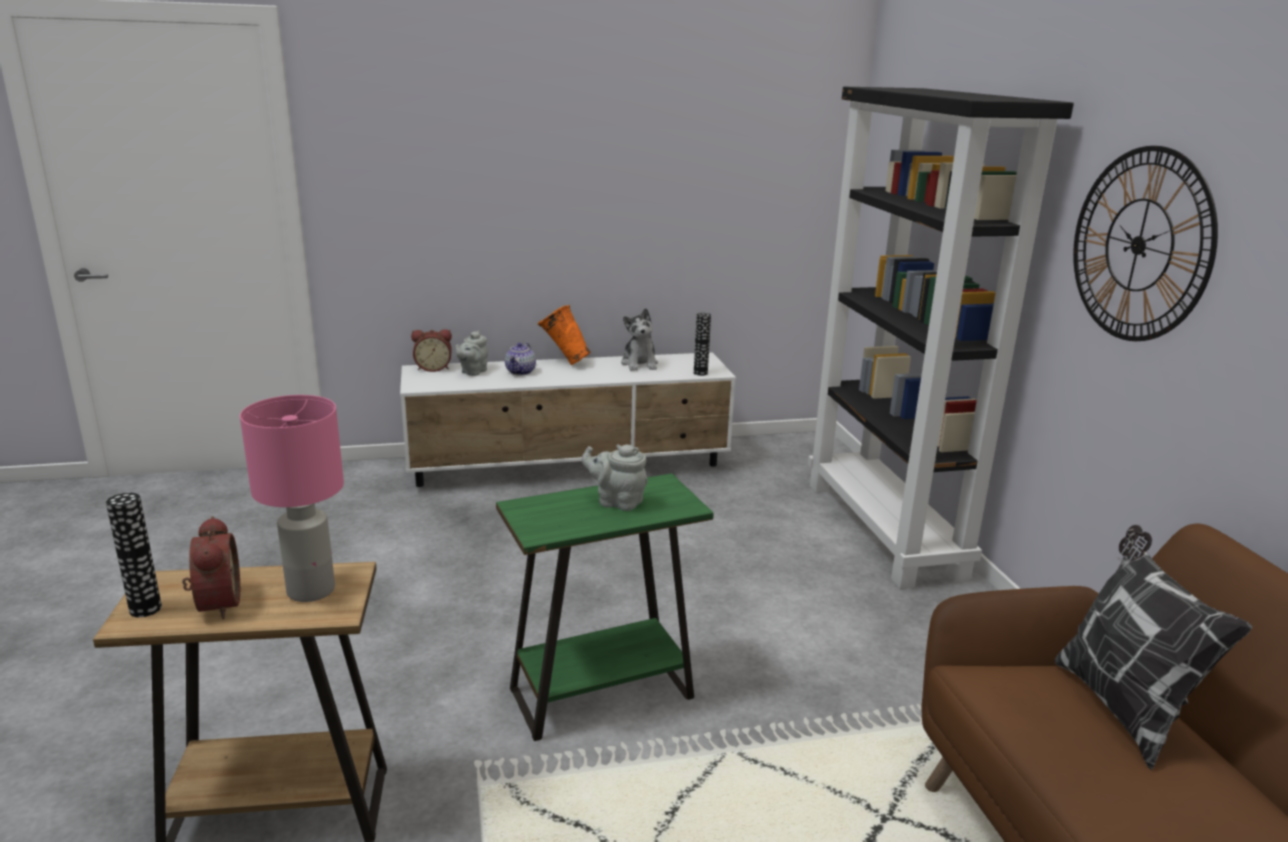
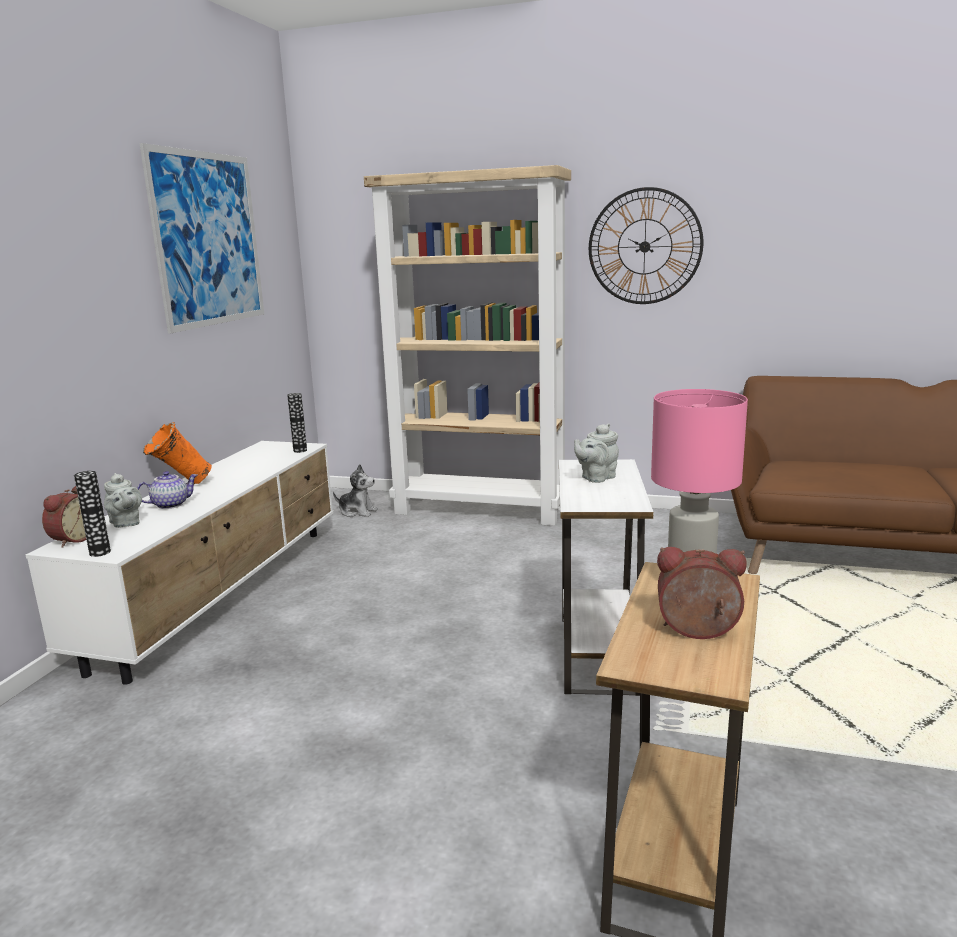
camera: 60 degrees left, 5 degrees down
vase [106,493,162,617] -> vase moved to [74,471,111,557]
green side table [496,473,714,741] -> white side table [559,459,653,696]
teapot [505,343,536,376] -> teapot turned 75 degrees counterclockwise [137,471,198,509]
plush toy [621,308,658,371] -> plush toy moved to [333,464,378,517]
black bookcase [808,87,1074,589] -> beige bookcase [364,165,571,526]
pillow [1055,525,1253,770] -> none
none -> picture [140,143,264,333]

